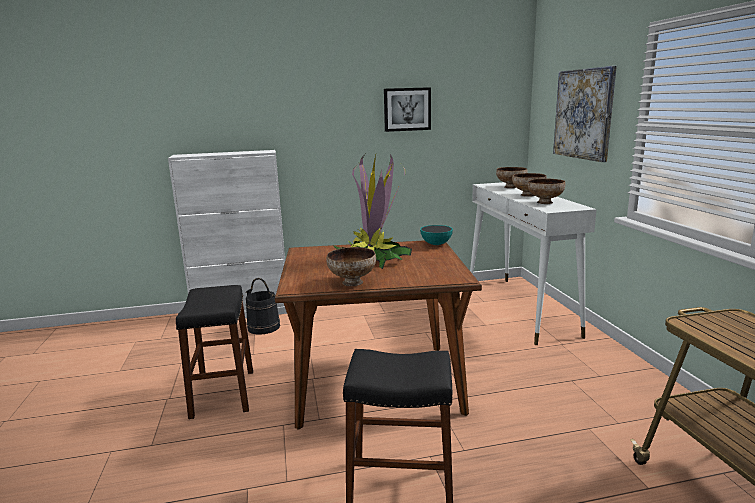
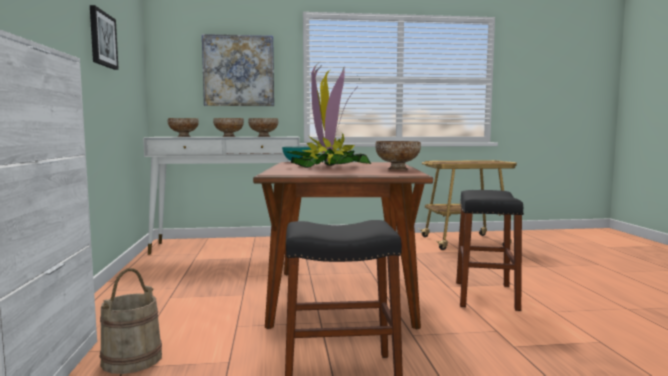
camera: 85 degrees left, 10 degrees down
black bucket [246,278,280,335] -> beige bucket [100,268,162,374]

